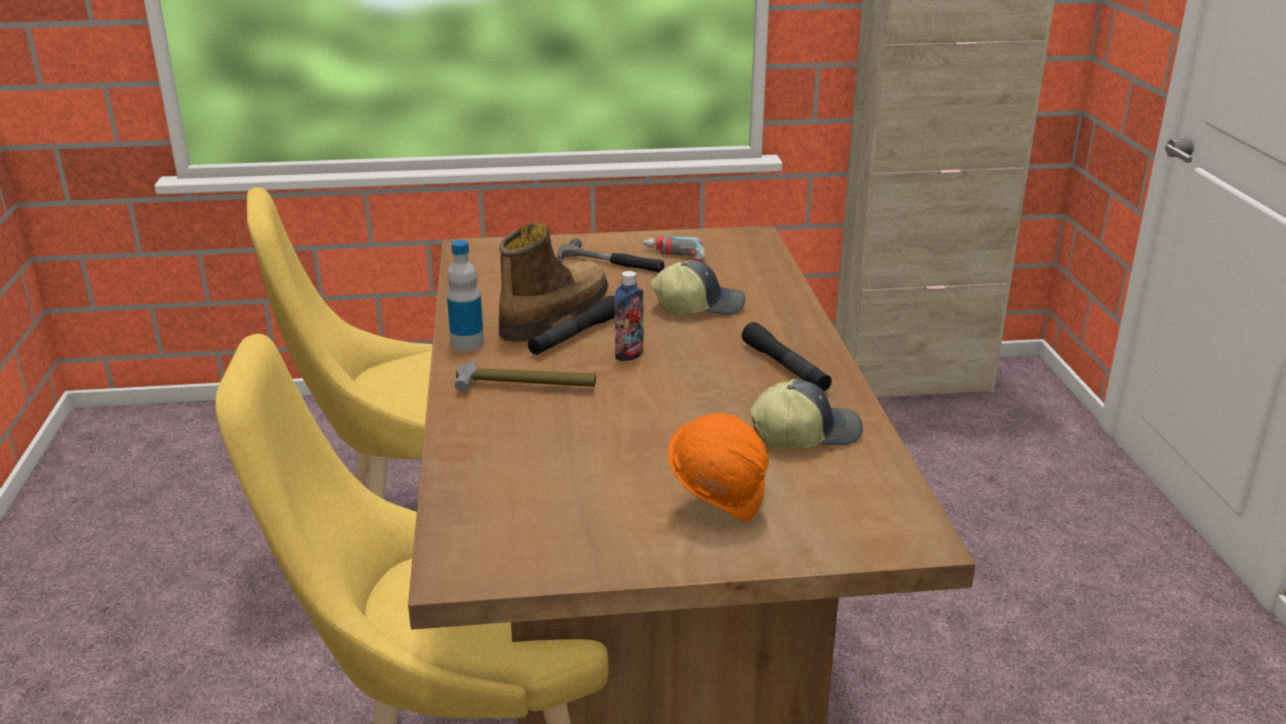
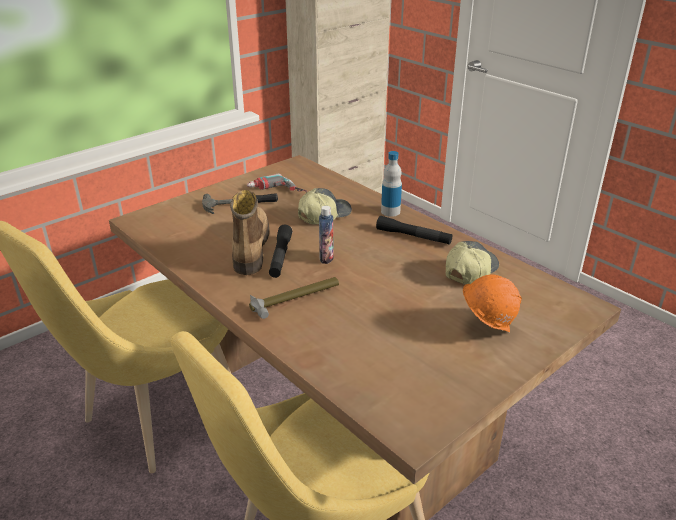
camera: 35 degrees left, 5 degrees up
bottle [447,240,484,352] -> bottle moved to [381,151,402,217]

